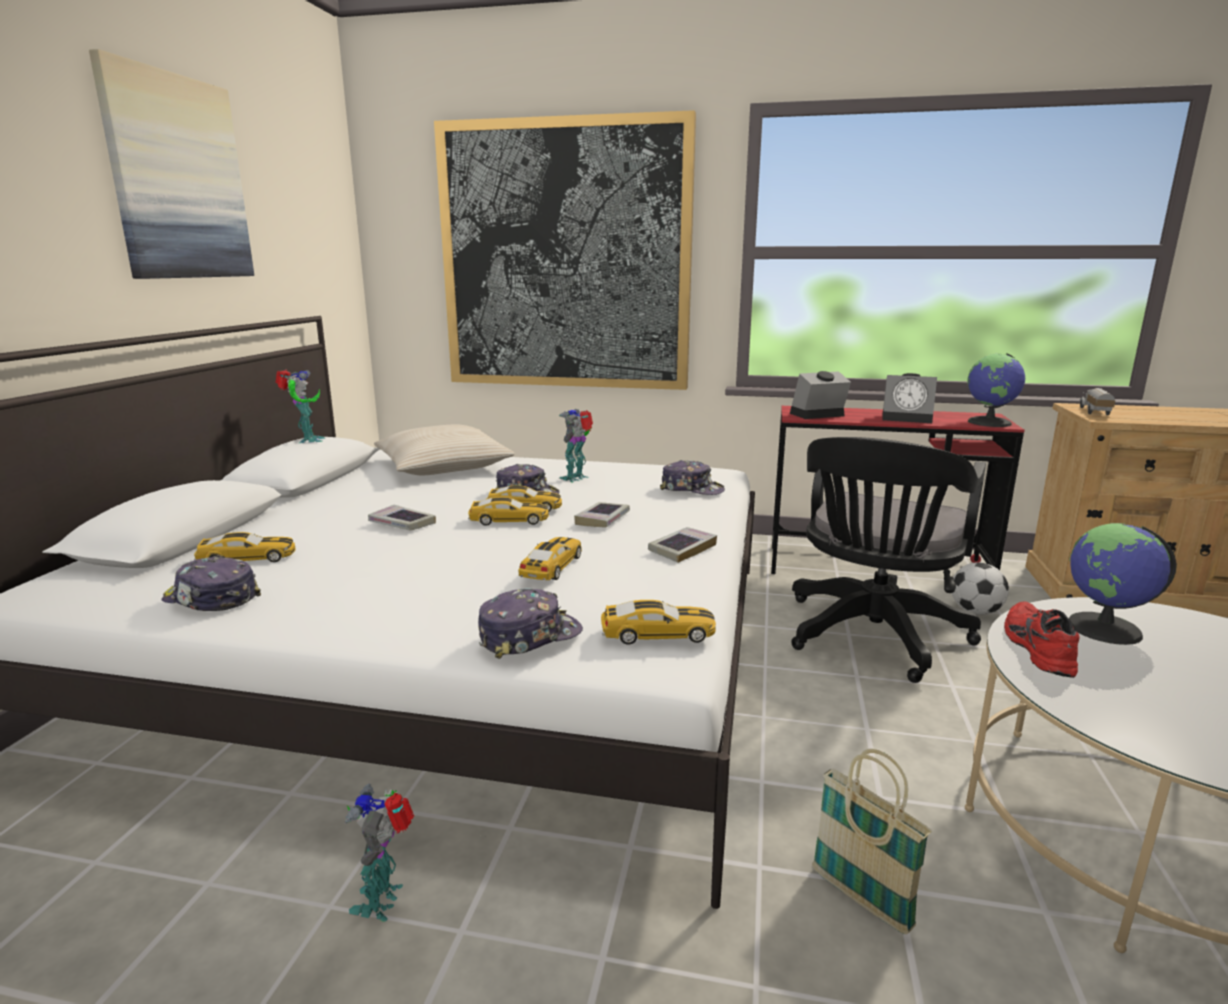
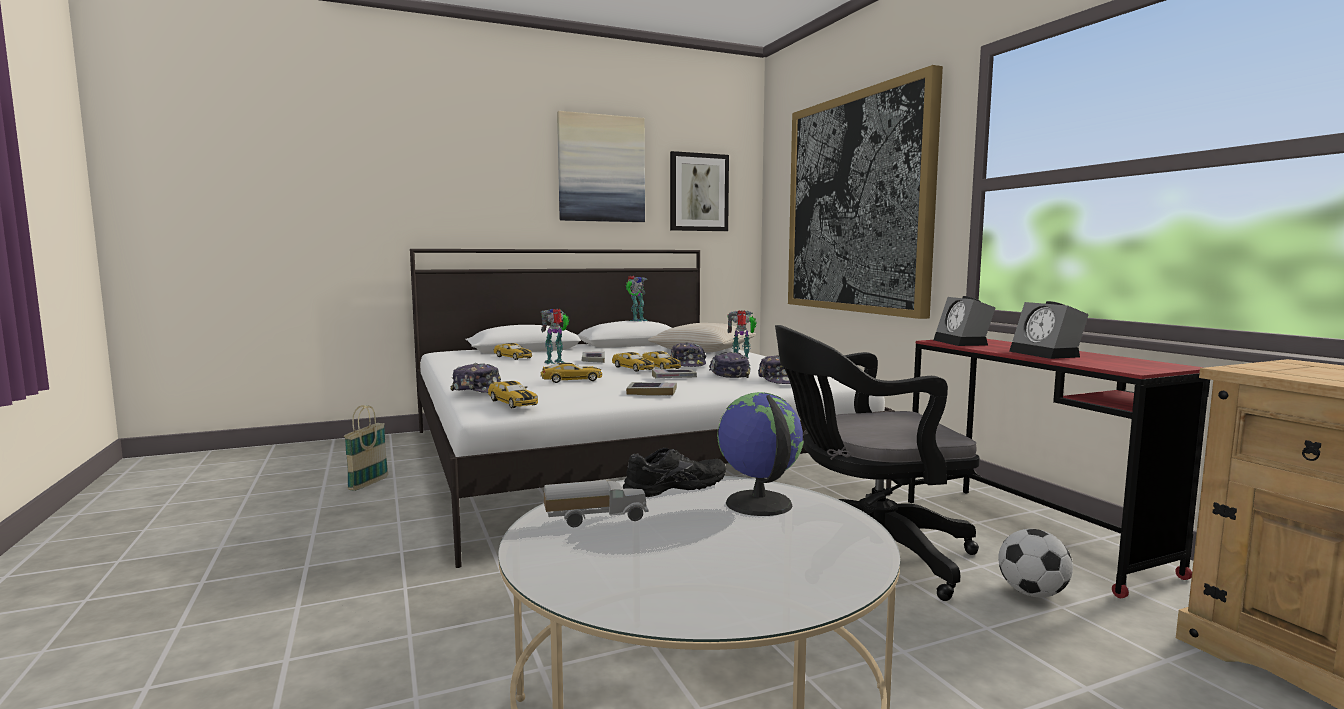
camera: 55 degrees right, 10 degrees down
cap [162,555,261,611] -> cap moved to [709,352,751,378]
toy robot [344,783,415,922] -> toy robot moved to [541,309,570,364]
alarm clock [790,371,851,419] -> alarm clock turned 135 degrees counterclockwise [934,296,996,346]
basket [812,749,932,934] -> basket moved to [344,405,388,491]
globe [968,353,1025,427] -> none
red shoe [1004,601,1080,678] -> black shoe [623,448,726,497]
toy truck [1079,388,1116,415] -> toy truck moved to [543,480,649,527]
none -> picture [670,151,729,231]

